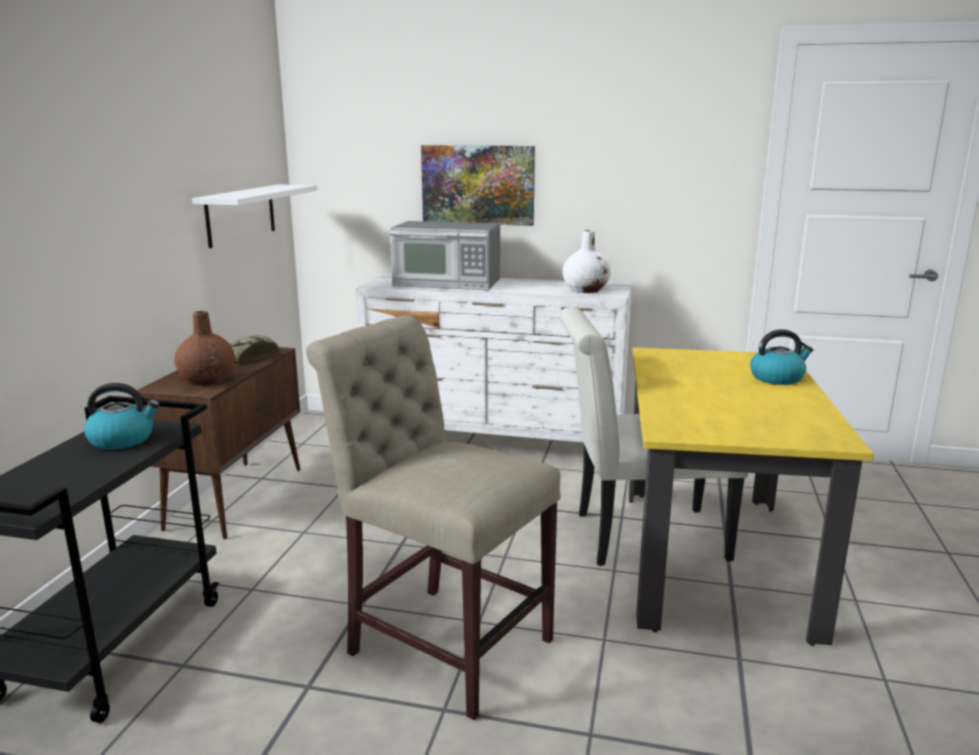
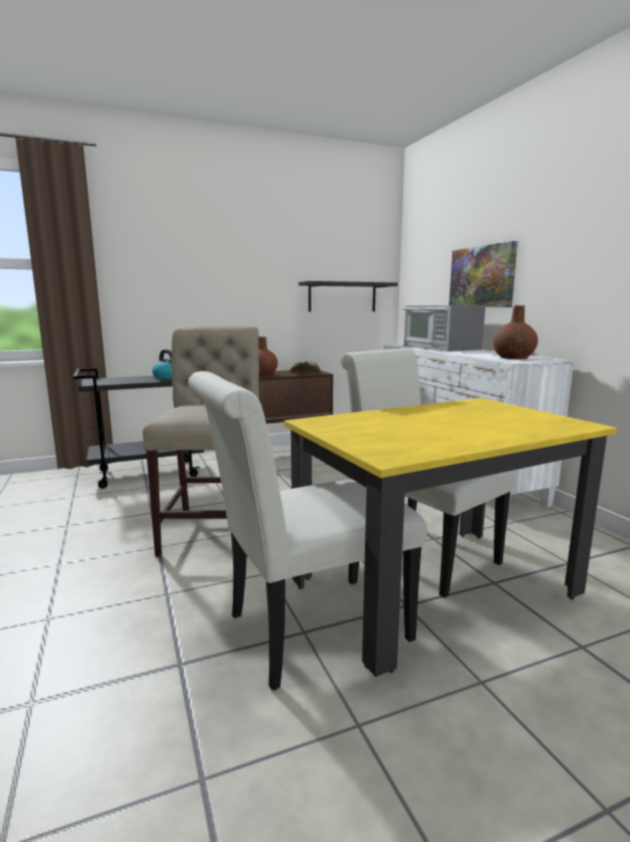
camera: 55 degrees right, 5 degrees down
white shelf [192,184,317,248] -> black shelf [298,281,398,312]
white vase [562,230,611,293] -> brown vase [493,305,538,359]
kettle [750,329,814,385] -> none
none -> white chair [188,371,428,690]

